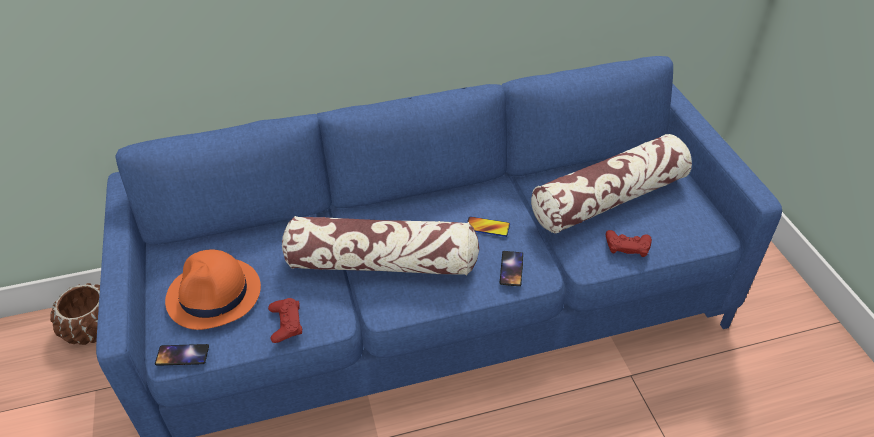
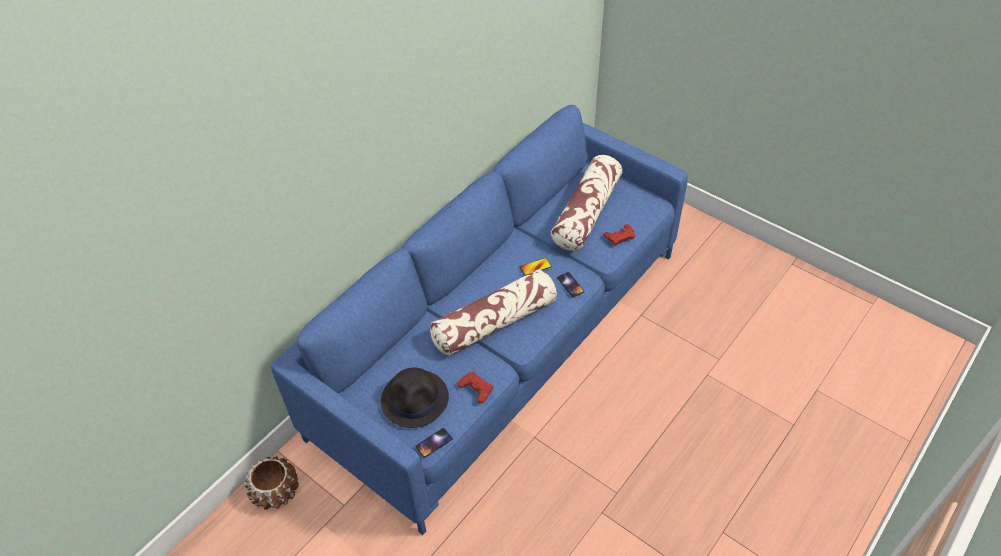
camera: 35 degrees left, 5 degrees up
orange hat [165,249,261,330] -> black hat [381,368,449,428]

